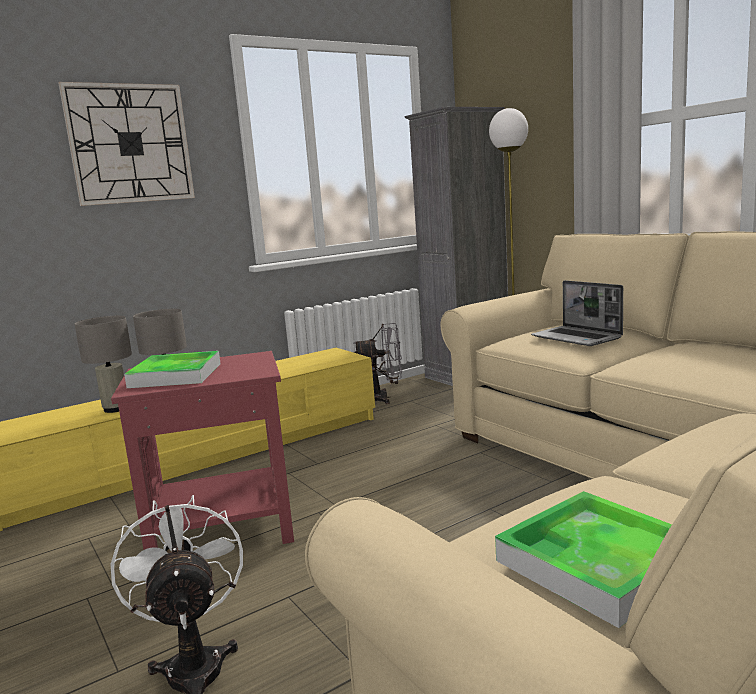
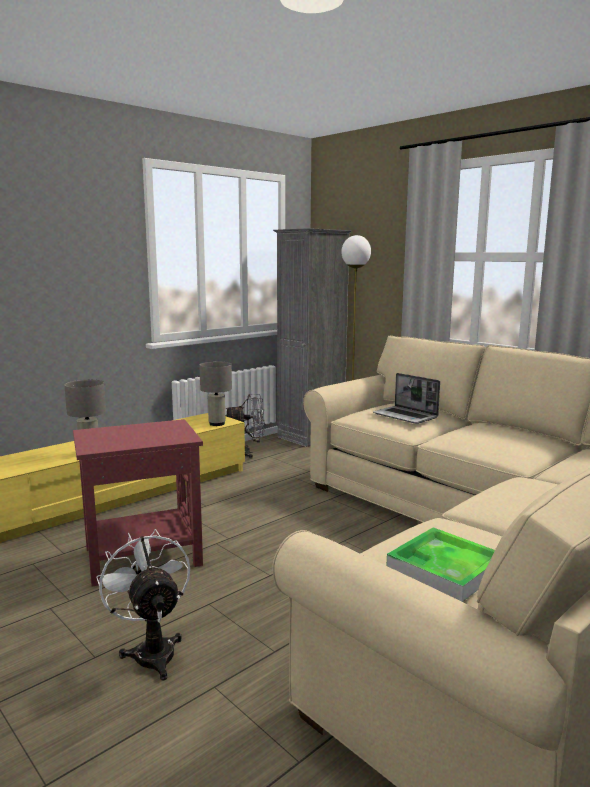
camera: 10 degrees left, 0 degrees up
wall clock [58,82,195,206] -> none
grey table lamp [75,316,132,413] -> grey table lamp moved to [200,361,232,426]
tray [124,351,221,388] -> none

